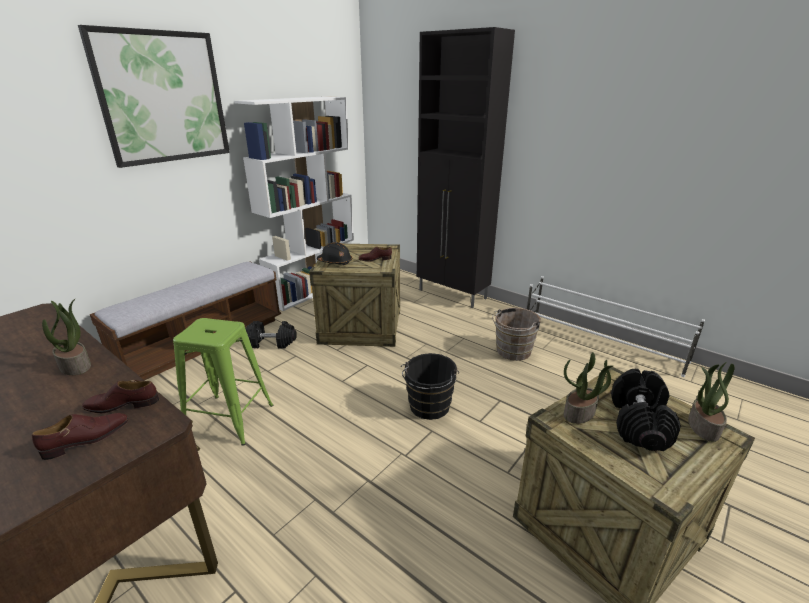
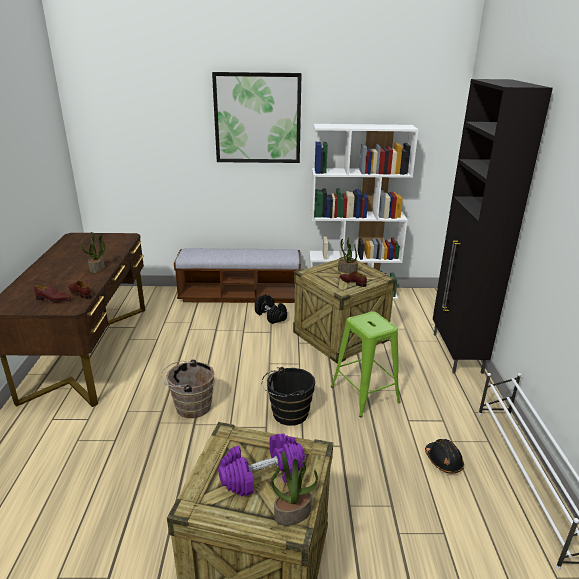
camera: 50 degrees right, 0 degrees up
green stool [173,318,273,446] -> green stool moved to [331,311,401,417]
black hard hat [317,242,352,265] -> black hard hat moved to [425,439,464,474]
brown bucket [492,308,541,361] -> brown bucket moved to [161,359,215,418]
potted plant [564,352,613,424] -> potted plant moved to [338,237,358,273]
black dumbbell [611,369,681,451] -> purple dumbbell [218,433,305,497]

